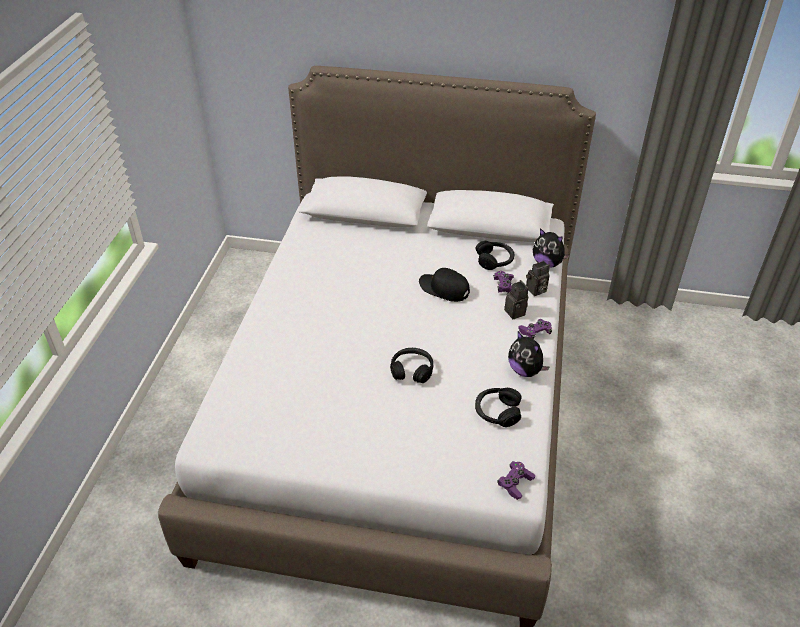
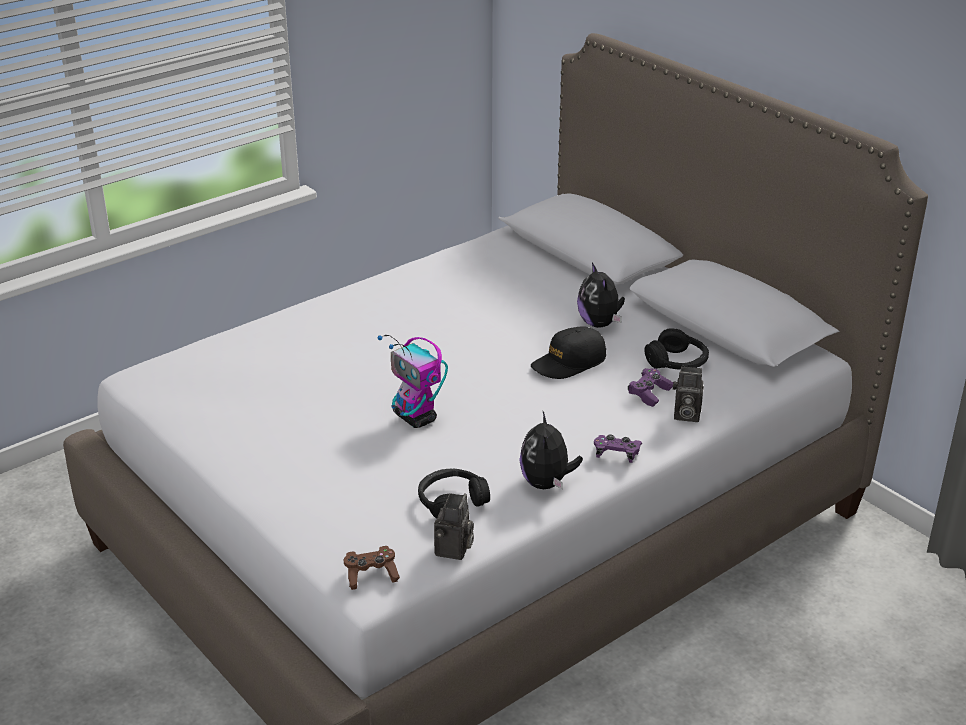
camera: 40 degrees right, 10 degrees down
black headphones [390,348,433,383] -> toy robot [377,335,448,428]
black cap [419,268,470,302] -> black cap turned 105 degrees counterclockwise [531,326,606,379]
purple game controller [498,461,535,500] -> brown game controller [344,546,400,590]
camera [504,280,528,319] -> camera moved to [434,493,474,560]
plush toy [533,228,570,268] -> plush toy moved to [577,262,625,328]

